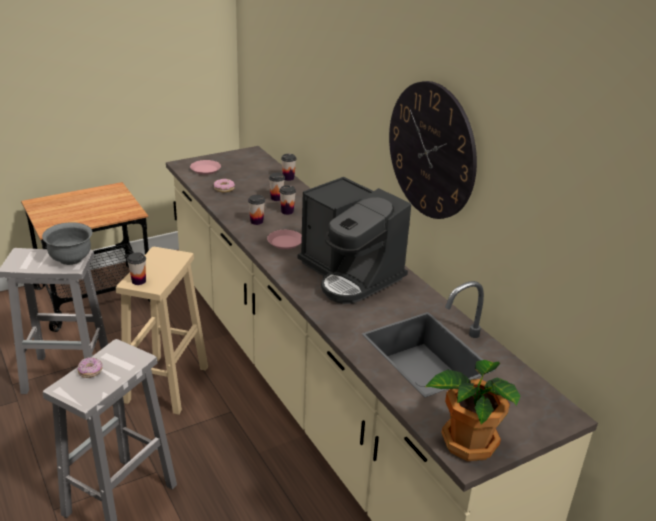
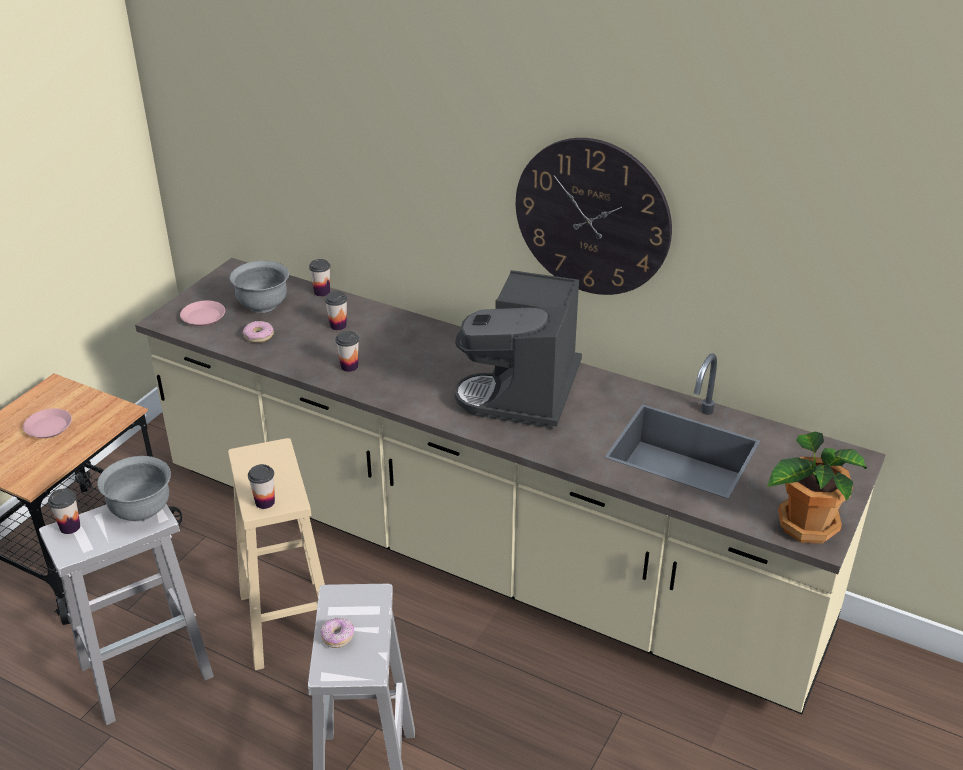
camera: 30 degrees left, 5 degrees up
pink plate [267,230,302,249] -> pink plate moved to [23,408,72,438]
cup [279,185,296,215] -> cup moved to [48,488,80,534]
coffee machine [298,177,411,304] -> coffee machine turned 90 degrees clockwise [455,270,582,429]
none -> grey bowl [230,261,289,313]

